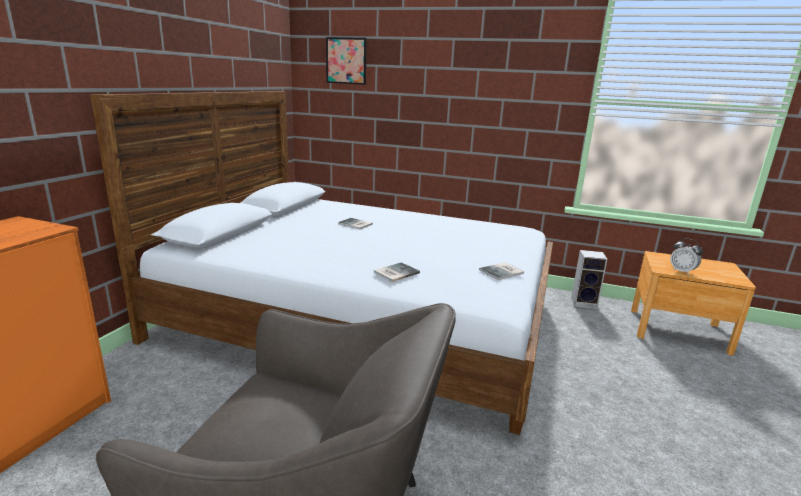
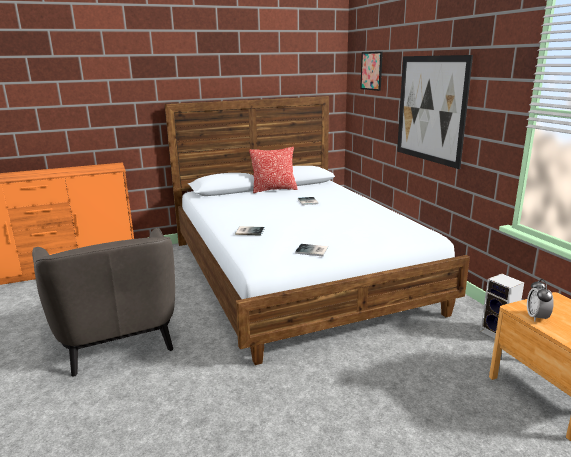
camera: 50 degrees right, 0 degrees up
none -> pillow [249,147,298,193]
none -> picture [397,55,473,169]

